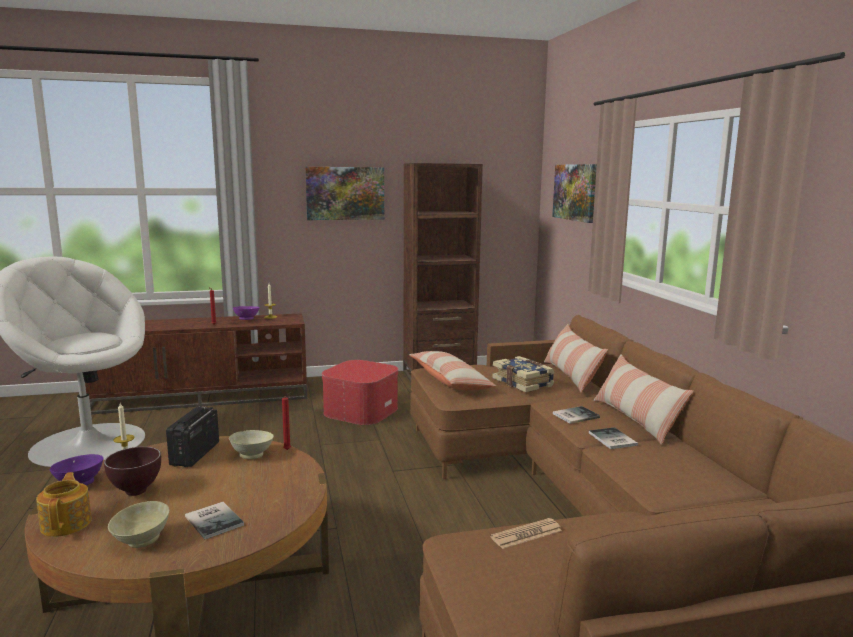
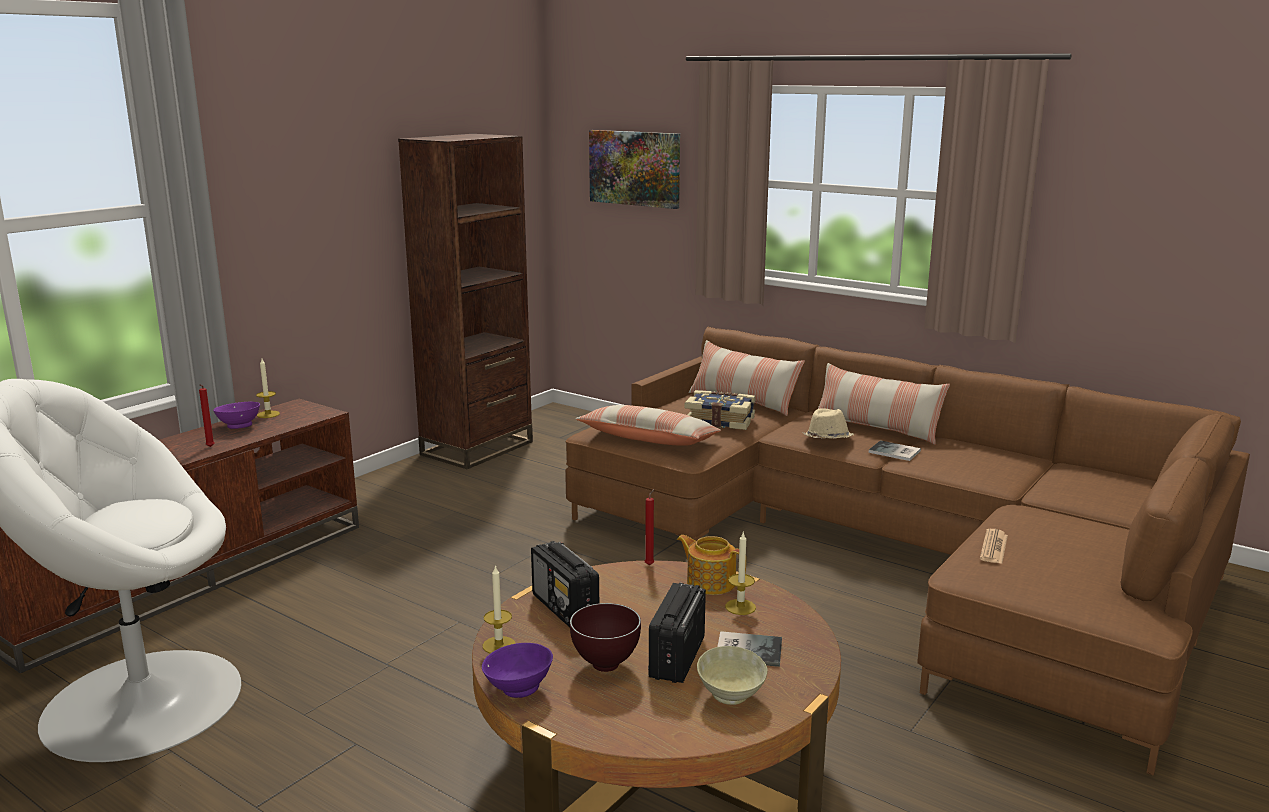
camera: 40 degrees left, 5 degrees up
teapot [36,472,92,537] -> teapot moved to [677,535,746,595]
beige bowl [229,430,274,459] -> none
picture [305,167,384,220] -> none
ottoman [322,360,399,425] -> none
book [553,406,600,424] -> beige hat [804,408,854,439]
none -> radio [648,583,706,683]
none -> candle [725,533,756,615]

